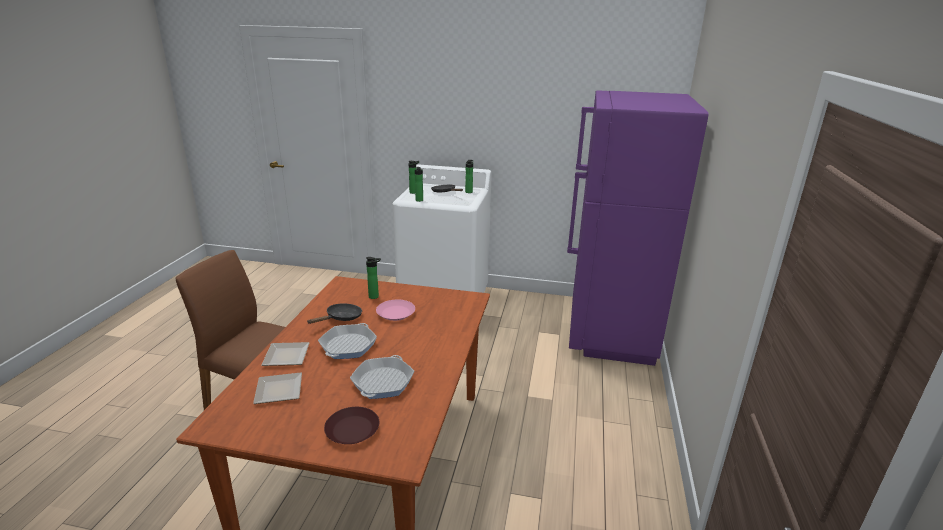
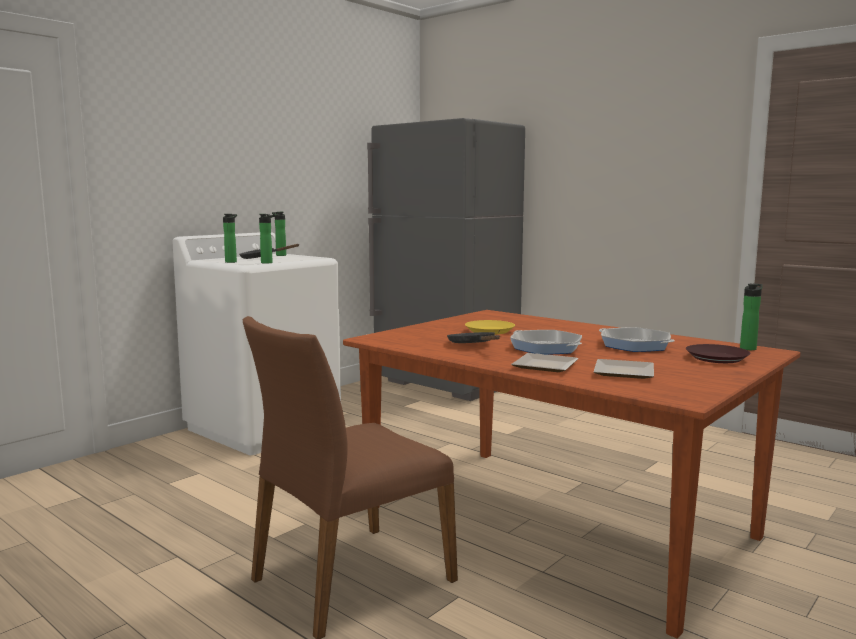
camera: 60 degrees left, 15 degrees down
bottle [366,257,381,299] -> bottle moved to [740,283,763,350]
pink plate [376,299,415,321] -> yellow plate [465,320,515,335]
purple fridge [567,90,709,366] -> grey fridge [367,118,525,401]

